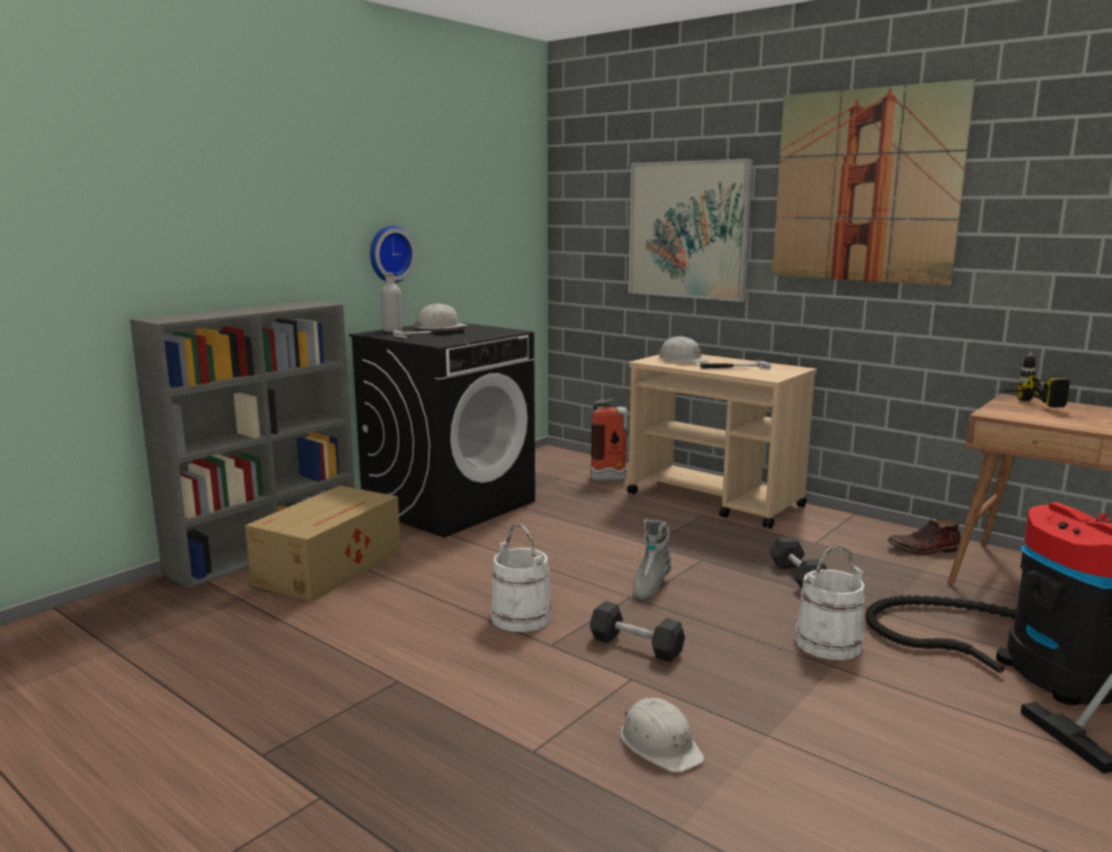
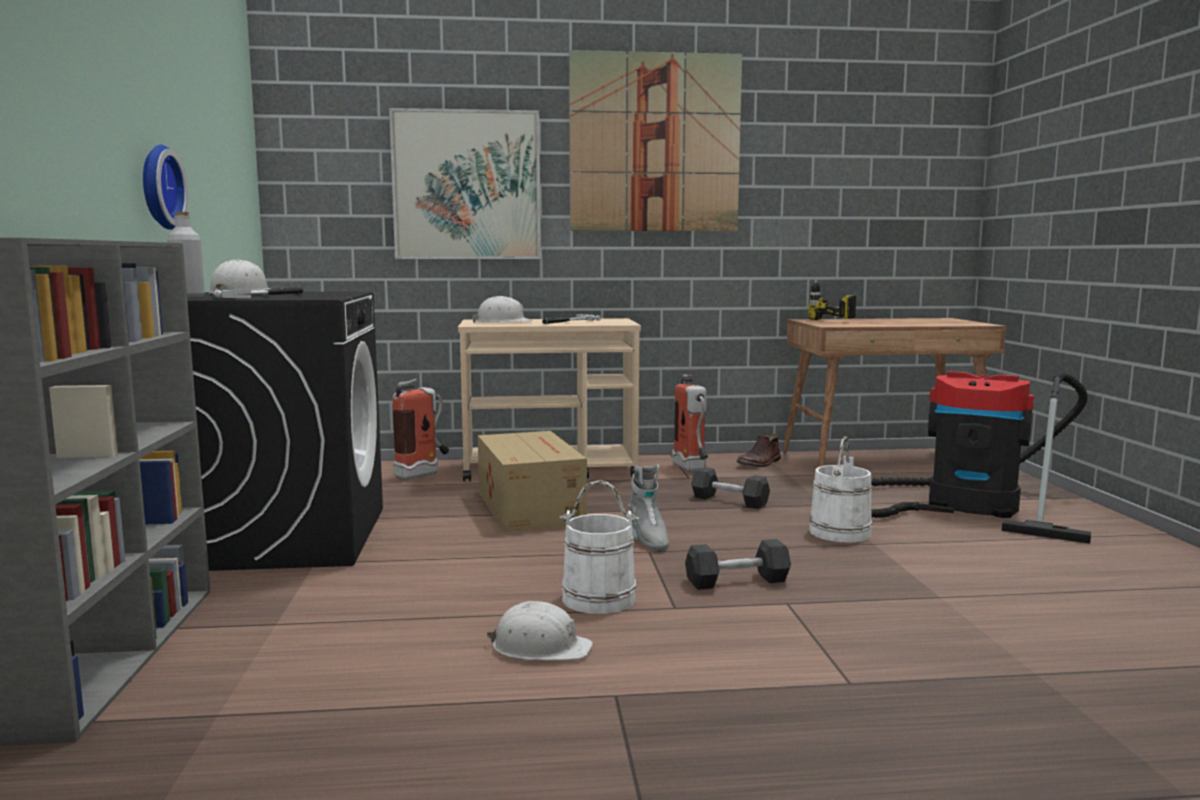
camera: 45 degrees left, 5 degrees down
cardboard box [245,485,401,602] -> cardboard box moved to [478,431,587,532]
white hard hat [621,698,705,773] -> white hard hat moved to [487,601,593,660]
none -> fire extinguisher [672,374,708,472]

